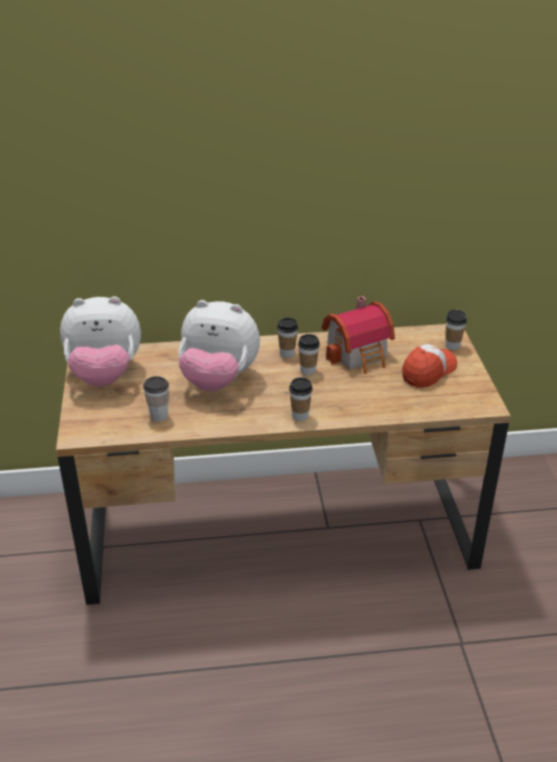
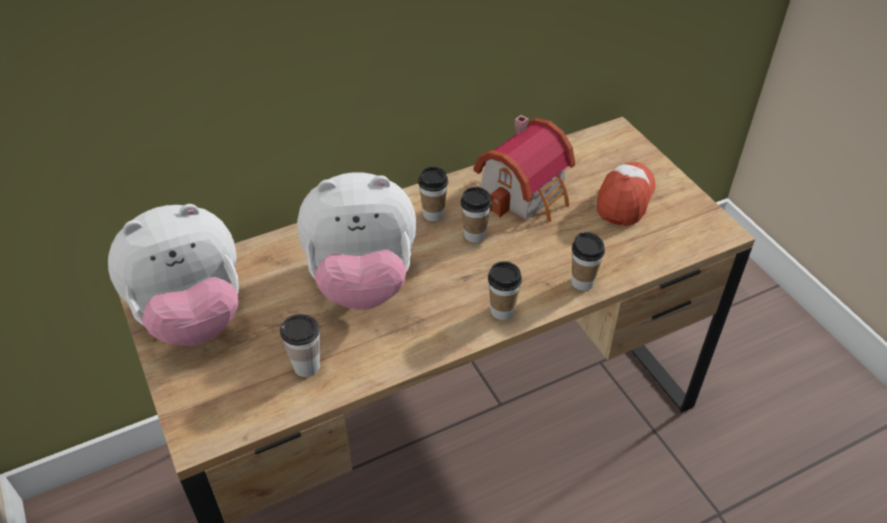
camera: 20 degrees left, 10 degrees up
cup [445,309,467,350] -> cup moved to [571,232,605,291]

